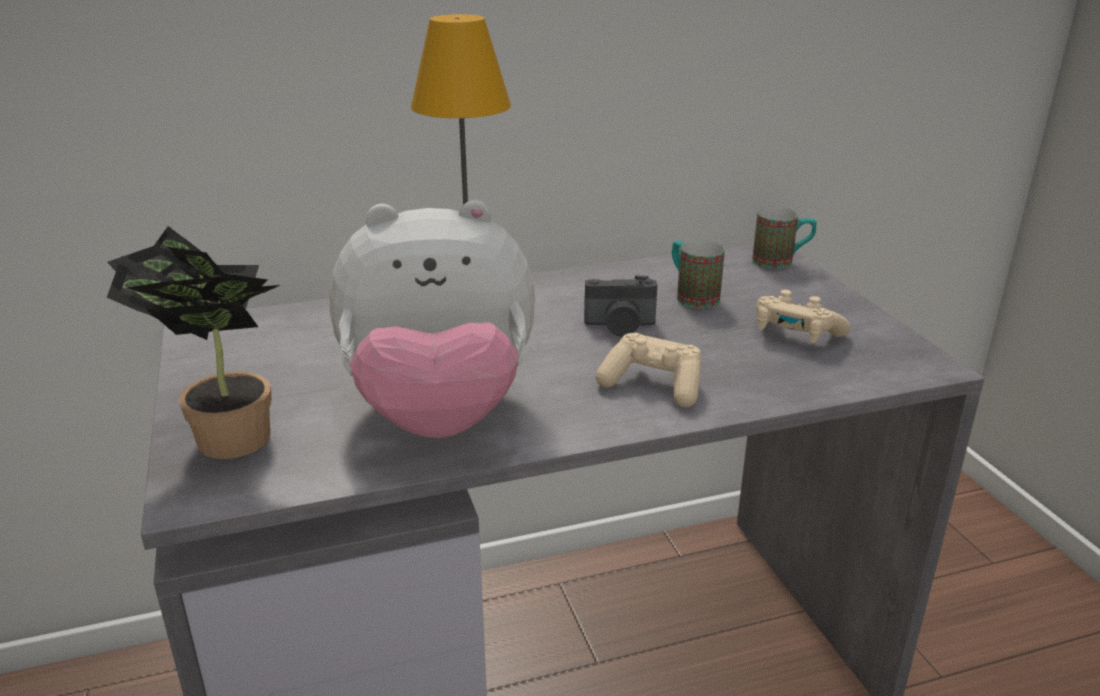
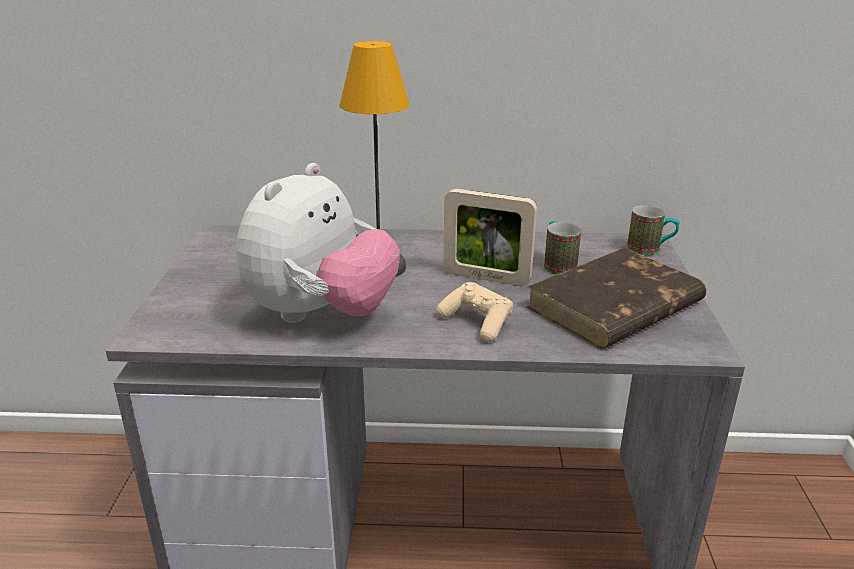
camera: 20 degrees right, 0 degrees up
potted plant [107,226,280,459] -> none
plush toy [329,200,535,438] -> plush toy turned 75 degrees counterclockwise [236,163,400,323]
camera [584,275,657,337] -> picture frame [443,189,537,286]
beige game controller [756,290,850,343] -> brown book [526,248,706,349]

